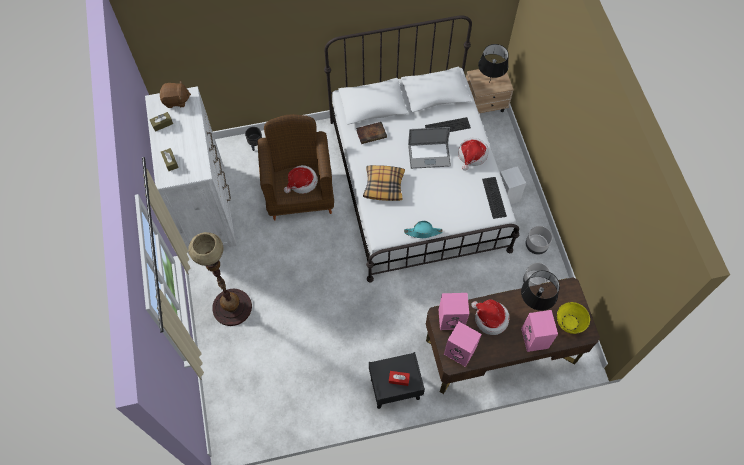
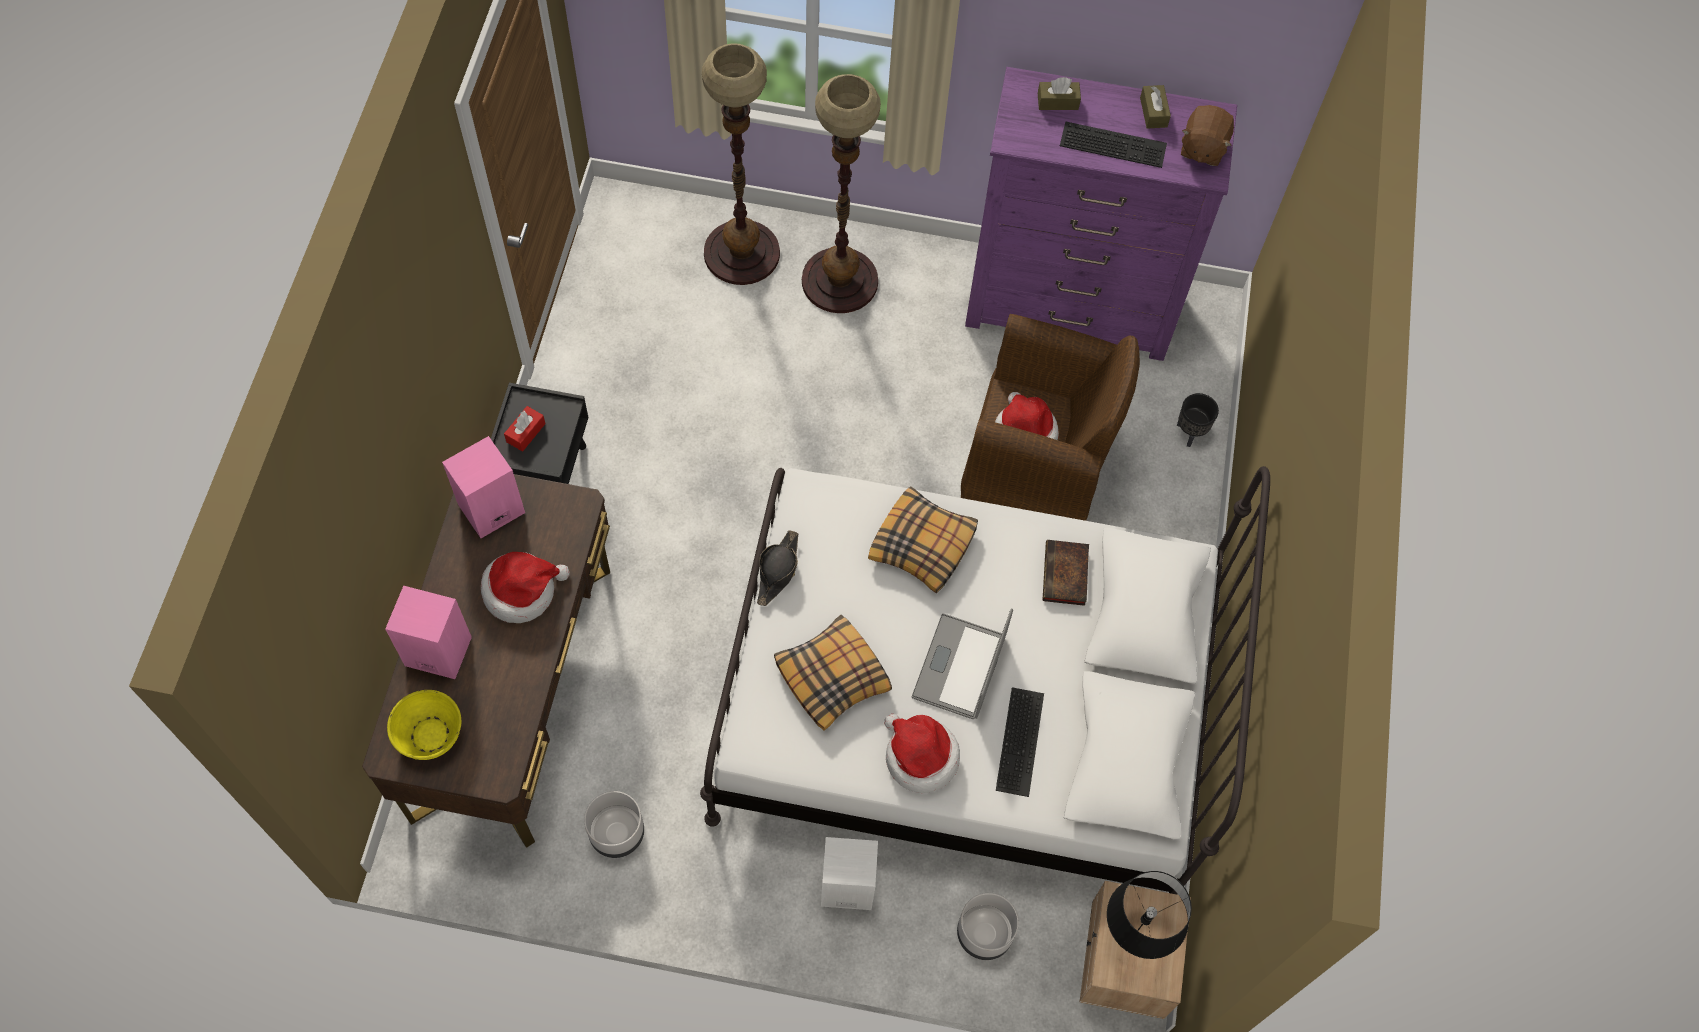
camera: 110 degrees right, 0 degrees up
white dresser [145,86,237,254] -> purple dresser [965,67,1237,361]
turquoise hat [404,221,443,238] -> black hat [757,530,798,606]
pink speaker [439,293,469,330] -> none
keyboard [482,177,507,219] -> keyboard moved to [1060,121,1167,168]
black table lamp [521,271,560,311] -> none
grey planter [526,226,552,255] -> grey planter moved to [957,893,1019,960]
none -> floor lamp [702,43,780,285]
none -> pillow [774,615,892,731]

